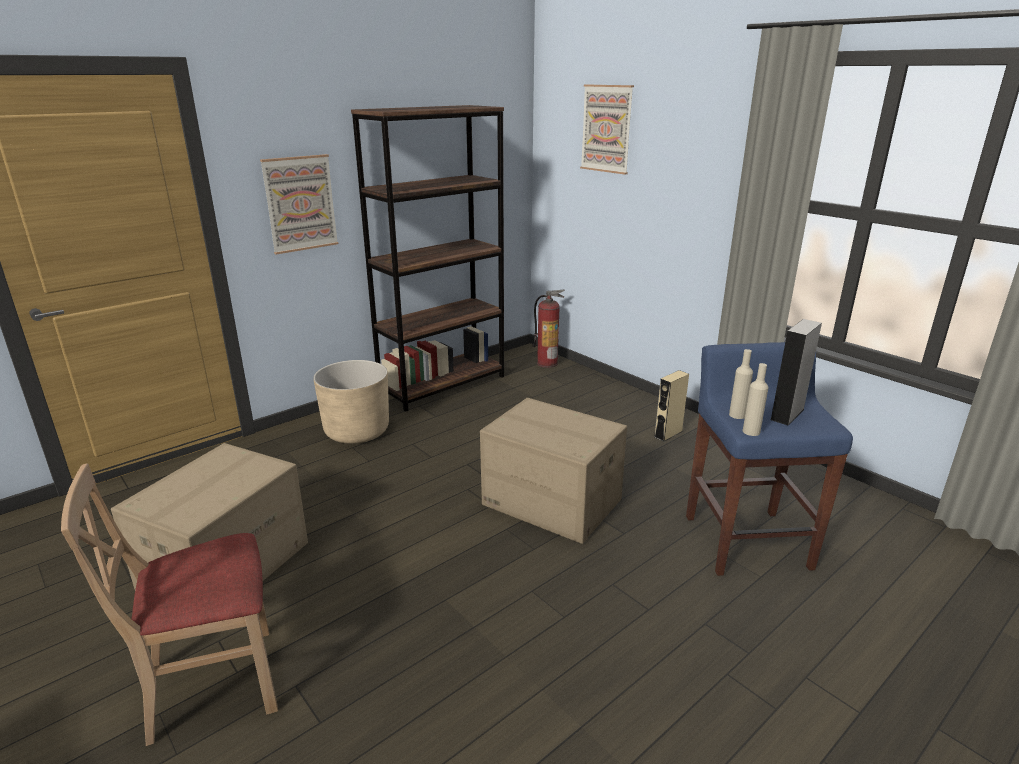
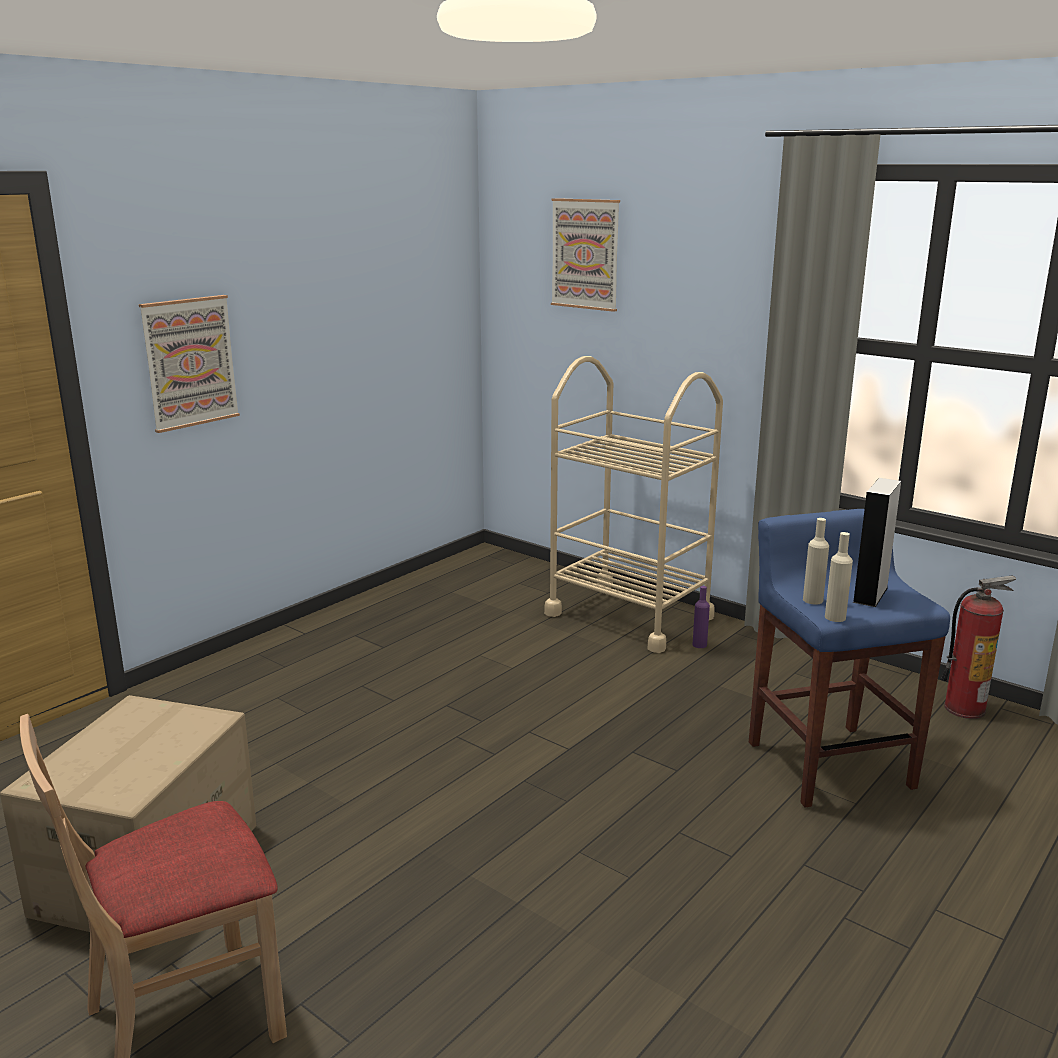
camera: 10 degrees left, 5 degrees down
beige planter [313,360,389,444] -> none
brown bookcase [351,105,504,412] -> none
cardboard box [480,398,627,544] -> none
fire extinguisher [533,290,564,368] -> fire extinguisher moved to [941,576,1016,719]
beige speaker [654,370,689,441] -> purple bottle [693,586,710,648]
none -> beige cart [544,356,723,653]

